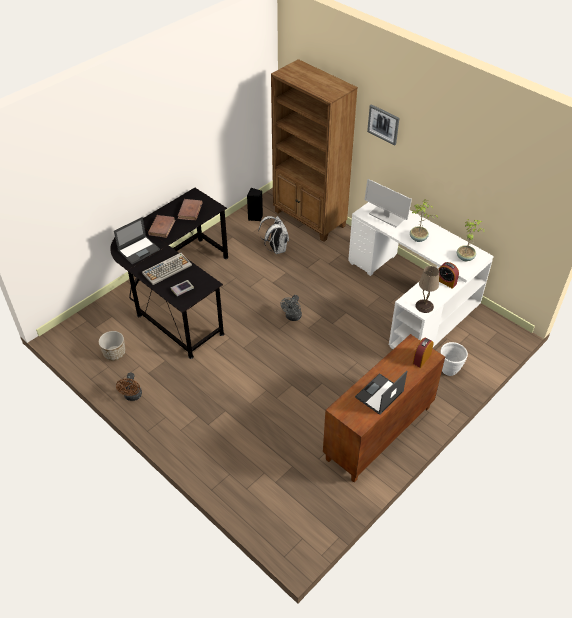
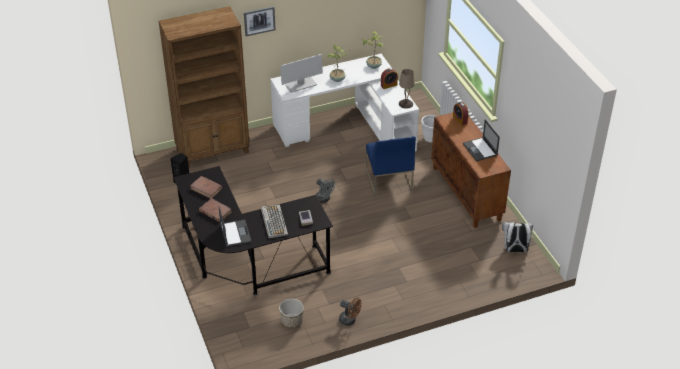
camera: 65 degrees left, 5 degrees down
white backpack [258,216,289,254] -> white backpack moved to [502,221,534,252]
none -> blue chair [366,136,416,198]

